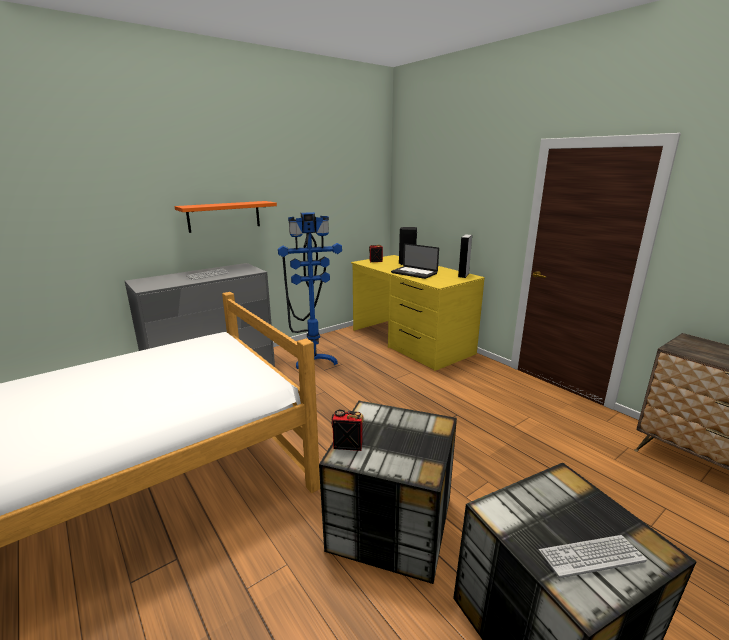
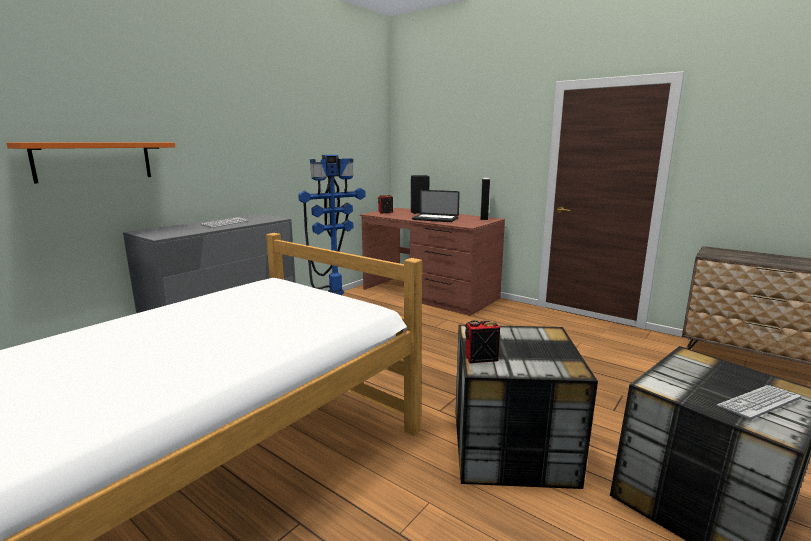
camera: 15 degrees left, 5 degrees down
orange shelf [175,201,277,233] -> orange shelf moved to [7,143,175,184]
yellow desk [351,255,485,371] -> brown desk [360,208,505,316]

